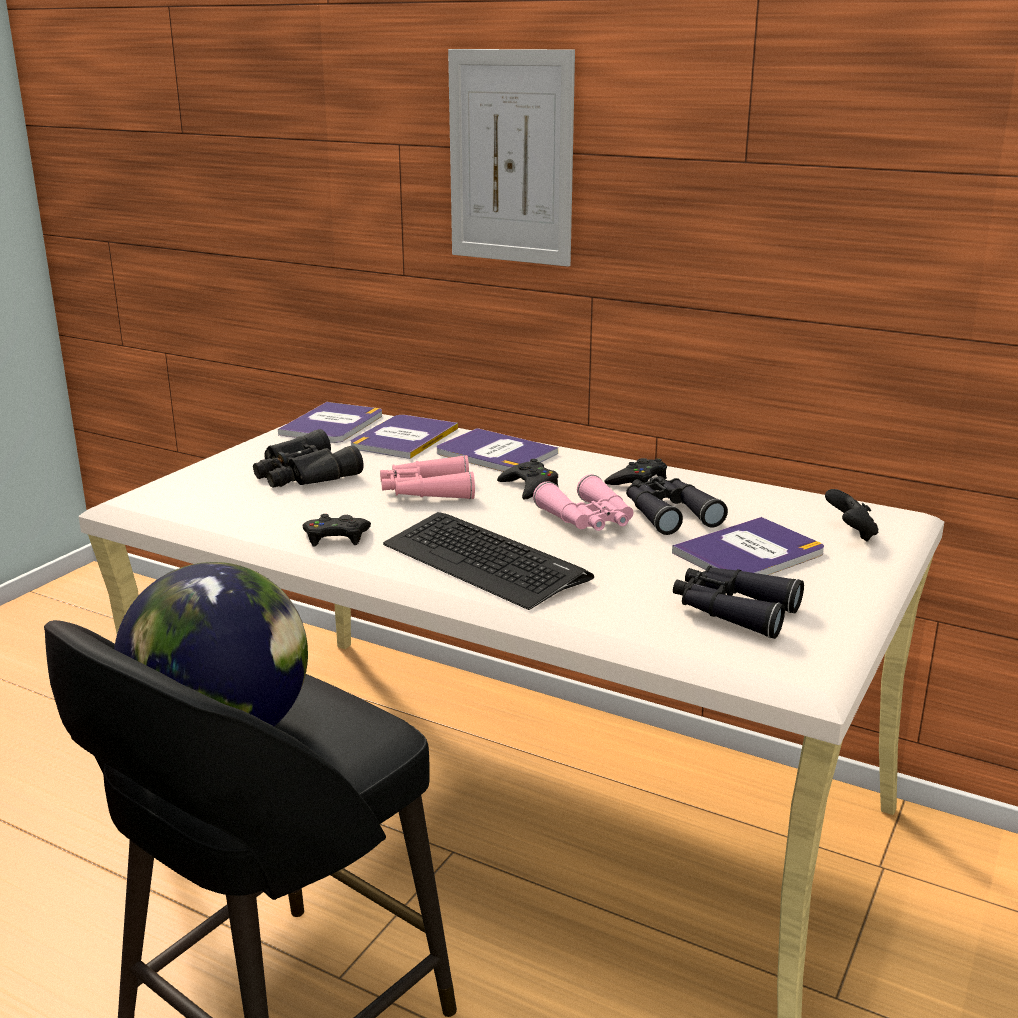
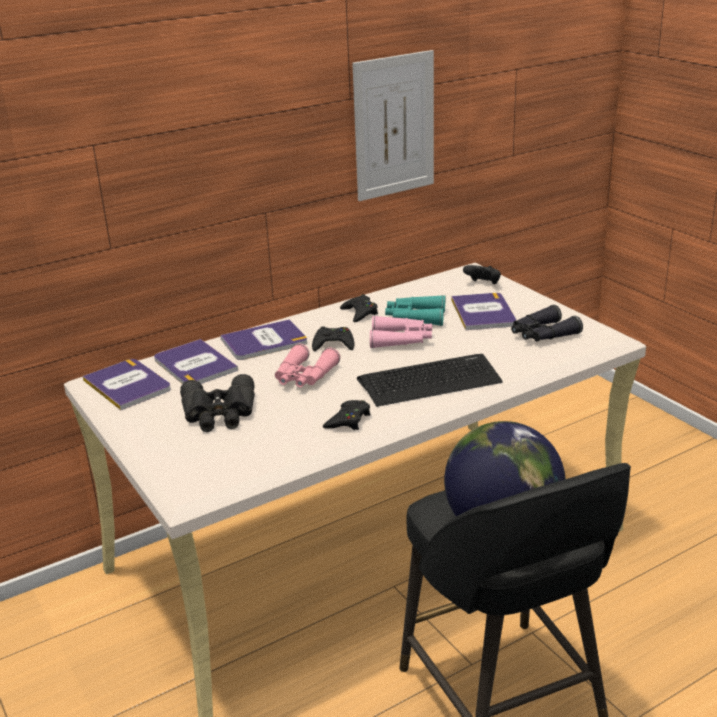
camera: 60 degrees left, 5 degrees up
picture [448,49,575,267] -> picture moved to [352,50,434,201]
black binoculars [626,476,728,535] -> turquoise binoculars [385,295,445,326]

